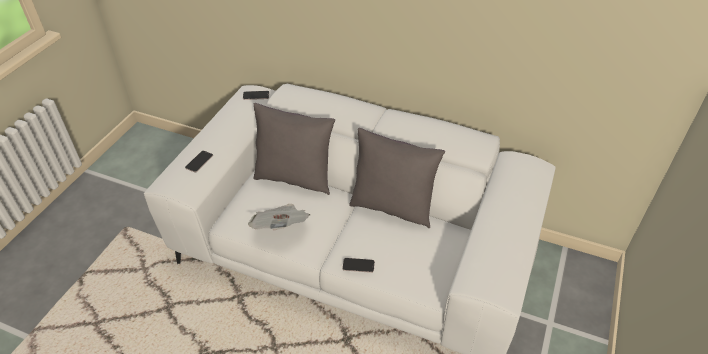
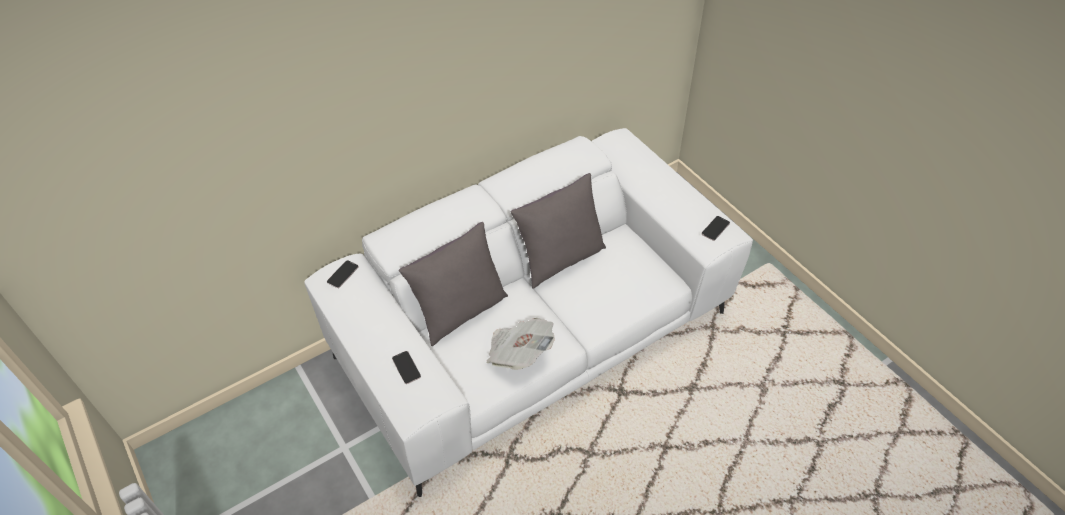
camera: 55 degrees left, 5 degrees up
phone [342,258,375,273] -> phone moved to [701,216,730,241]

